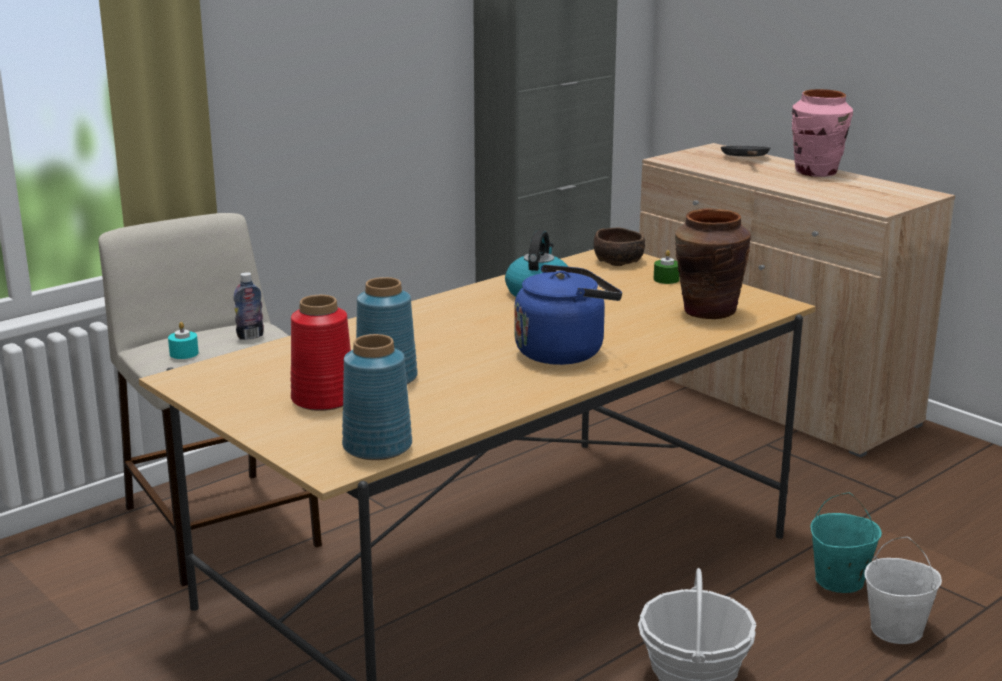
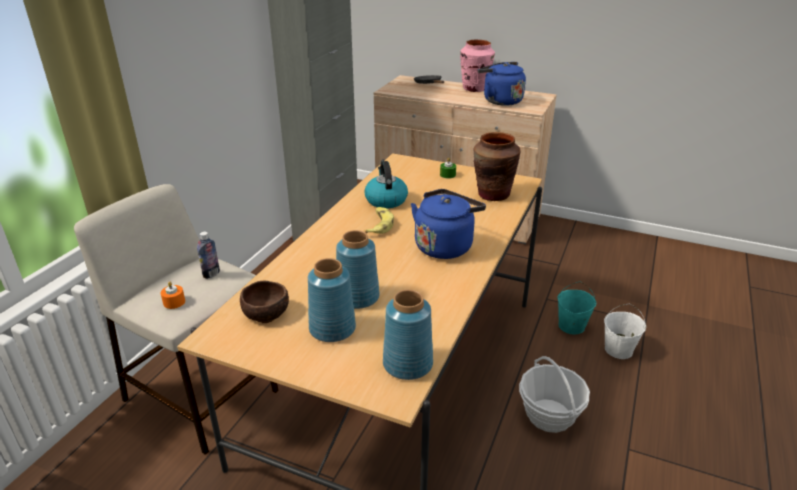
camera: 25 degrees left, 10 degrees up
turquoise candle [168,322,199,359] -> orange candle [161,281,185,309]
red vase [291,295,351,411] -> blue vase [308,258,356,342]
brown bowl [594,228,645,266] -> brown bowl moved to [240,281,289,323]
none -> banana [364,207,394,234]
none -> blue kettle [478,62,526,106]

